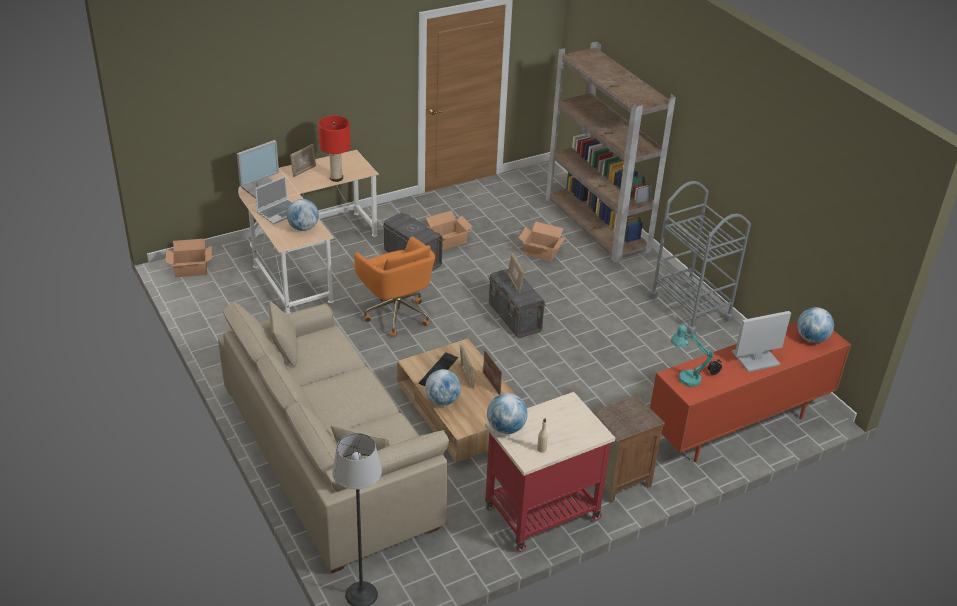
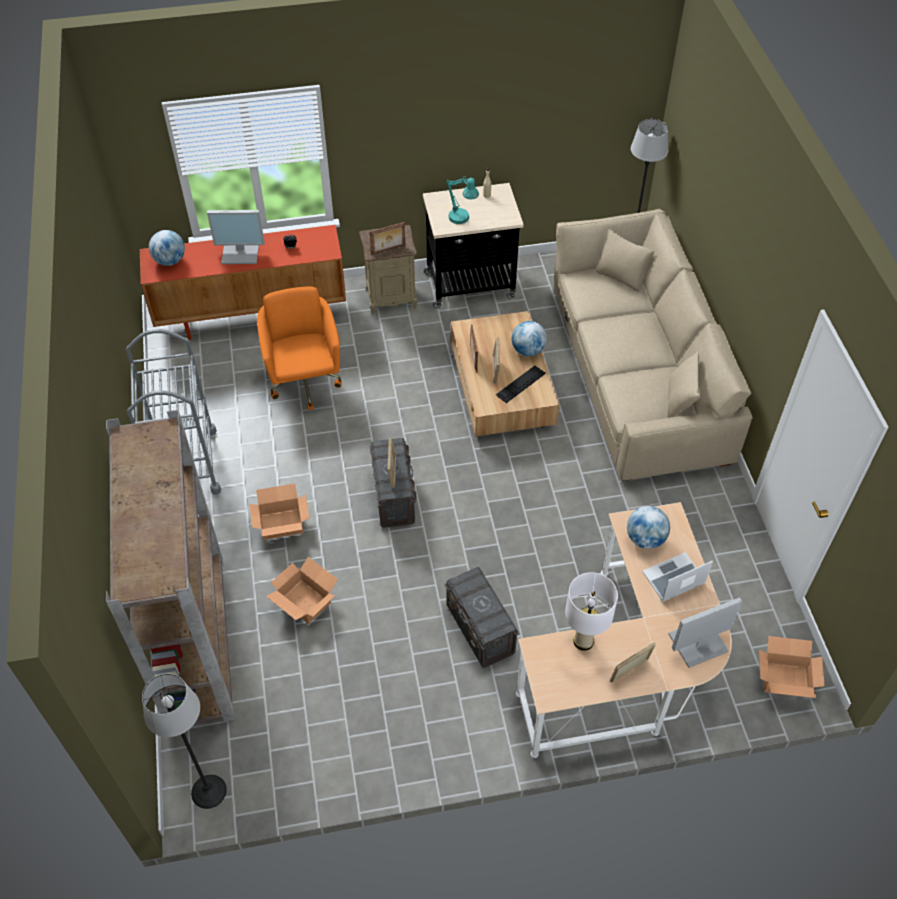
camera: 160 degrees left, 15 degrees up
red table lamp [318,116,351,182] -> white table lamp [565,572,618,651]
orange office chair [354,237,435,337] -> orange office chair moved to [257,286,342,410]
cardboard box [426,211,473,250] -> cardboard box moved to [249,484,309,540]
red cart [485,392,615,552] -> black cart [423,183,524,309]
globe [487,393,528,434] -> none
turquoise table lamp [671,325,714,387] -> turquoise table lamp moved to [446,177,479,224]
none -> floor lamp [142,674,227,809]
none -> picture frame [369,222,405,255]

